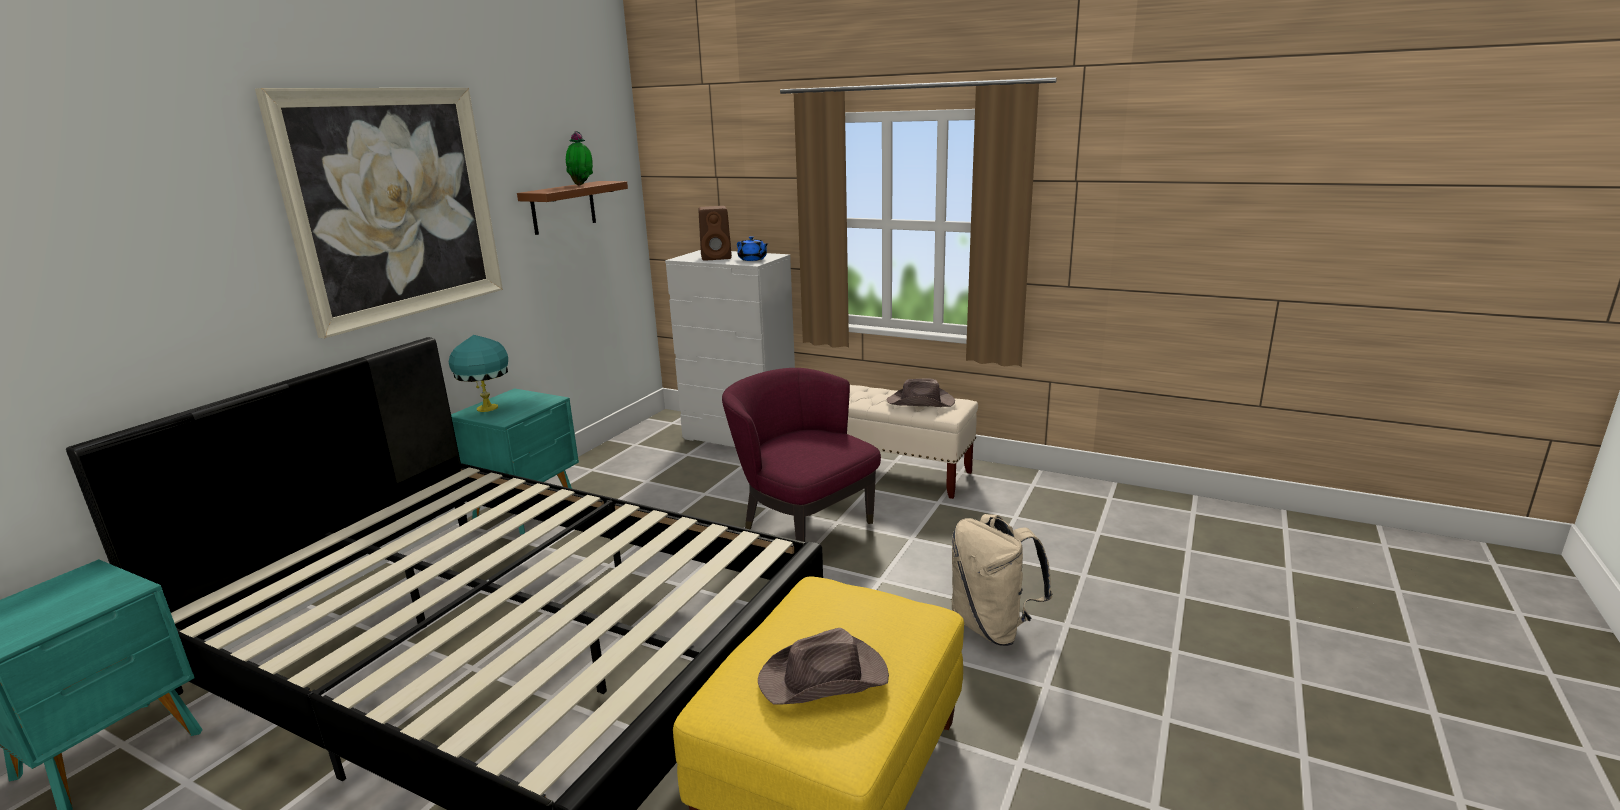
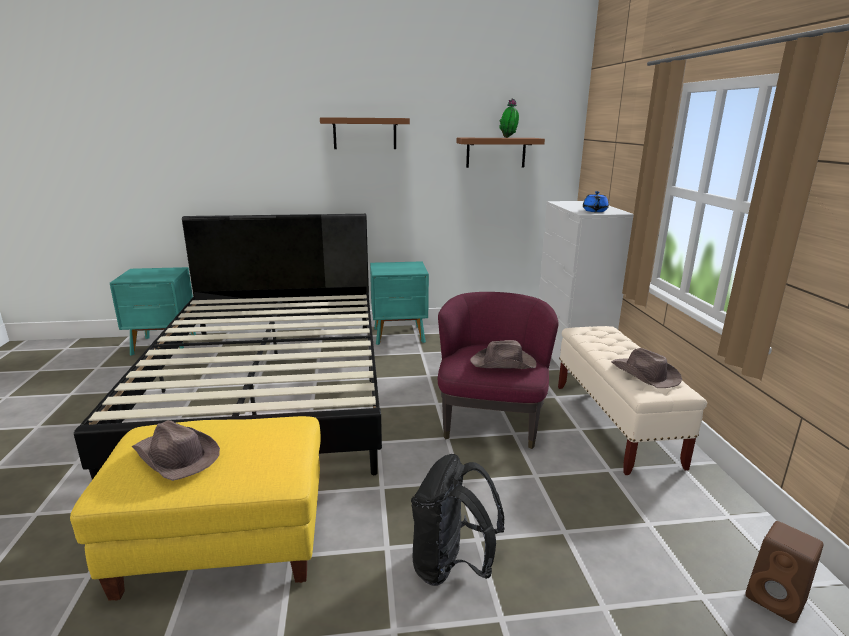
camera: 55 degrees right, 0 degrees up
picture [255,88,503,339] -> brown shelf [320,117,410,149]
turquoise table lamp [448,335,508,412] -> none
brown speaker [698,206,732,261] -> brown speaker moved to [745,521,823,623]
beige backpack [952,514,1052,646] -> black backpack [411,454,505,586]
none -> brown hat [470,340,537,369]

